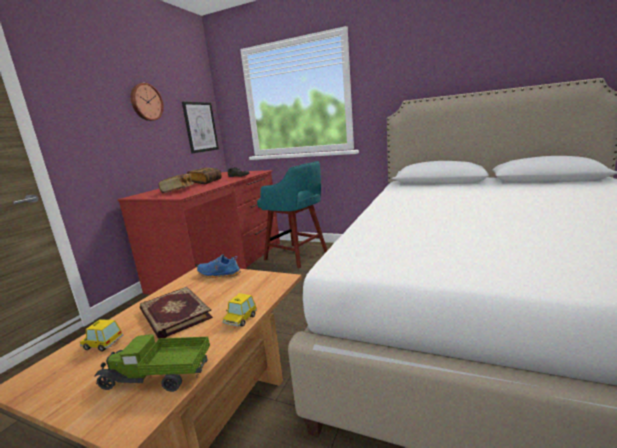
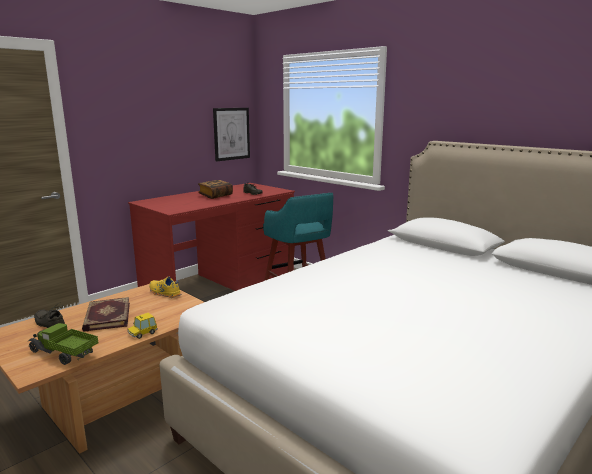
camera: 20 degrees right, 0 degrees up
toy car [80,319,123,352] -> grey shoe [34,302,65,328]
wall clock [131,83,164,121] -> none
book [159,173,194,193] -> none
blue shoe [197,254,241,278] -> yellow shoe [149,277,181,298]

